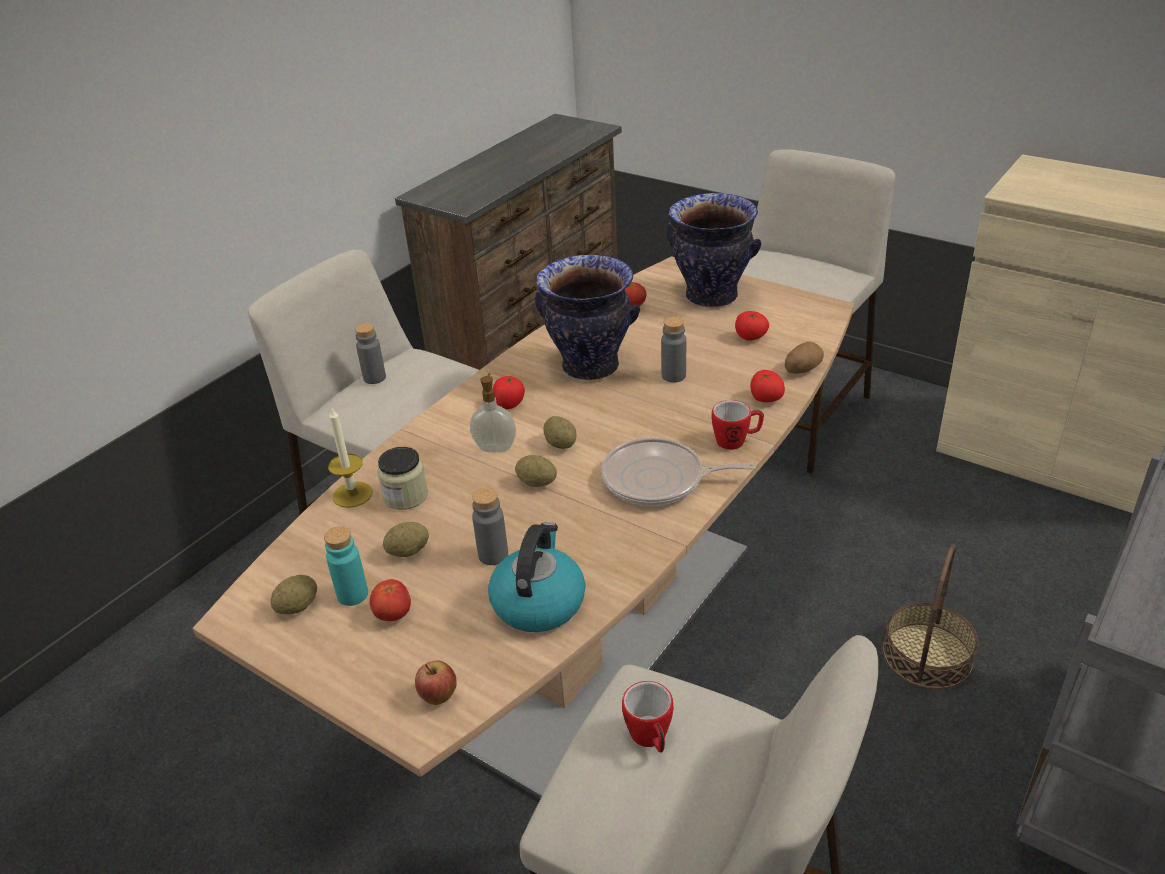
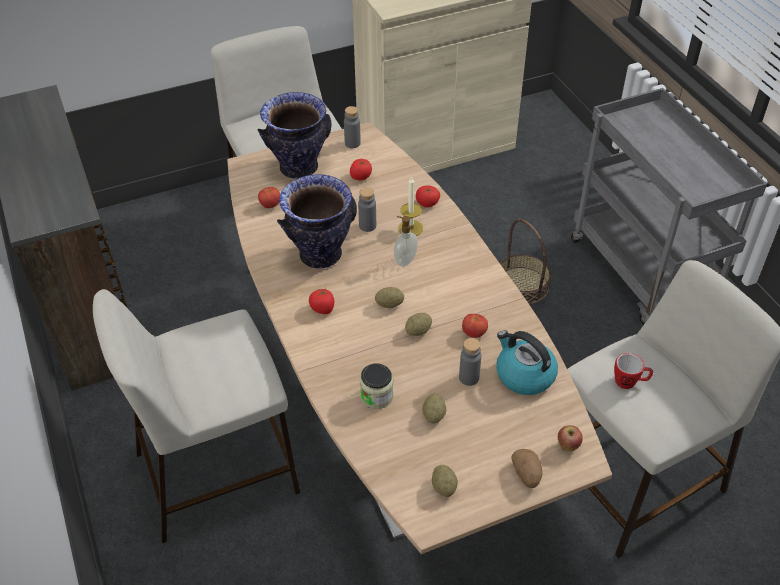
camera: 60 degrees left, 10 degrees up
turquoise bottle [324,526,368,606] -> none
candle [328,407,372,508] -> candle moved to [399,176,423,236]
grey bottle [355,323,386,384] -> grey bottle moved to [344,106,361,148]
tomato [370,579,411,621] -> tomato moved to [462,314,488,338]
soap dispenser [470,373,516,452] -> soap dispenser moved to [394,216,418,267]
frying pan [601,438,756,506] -> none
mug [711,400,764,450] -> none
potato [785,342,824,374] -> potato moved to [511,449,542,488]

